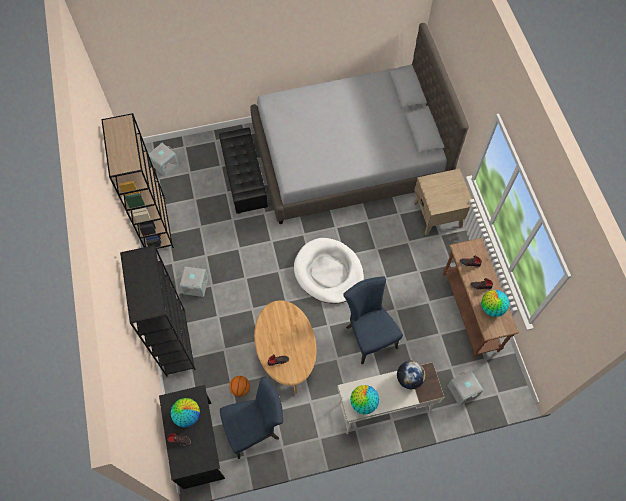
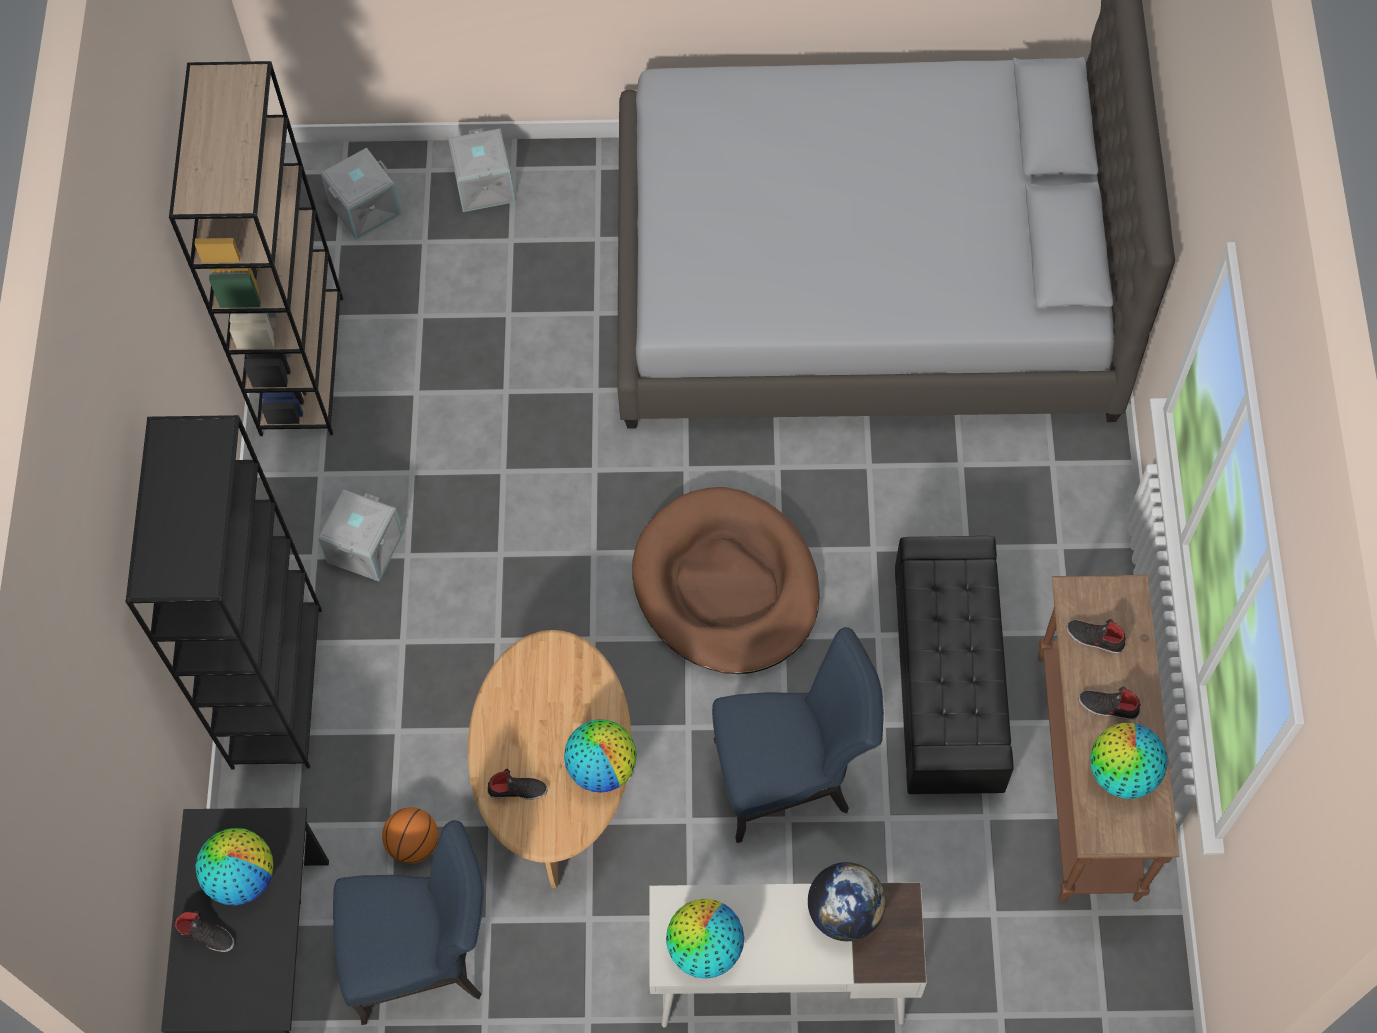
camera: 15 degrees right, 0 degrees up
black ottoman [219,128,268,214] -> black ottoman moved to [895,536,1013,794]
white dog bed [294,238,364,304] -> brown dog bed [632,487,820,674]
blue chair [343,276,403,364] -> blue chair turned 90 degrees clockwise [712,627,884,843]
beige nightstand [414,169,472,235] -> none
grey storage box [448,370,484,406] -> grey storage box moved to [448,128,515,212]
none -> globe [564,719,637,793]

